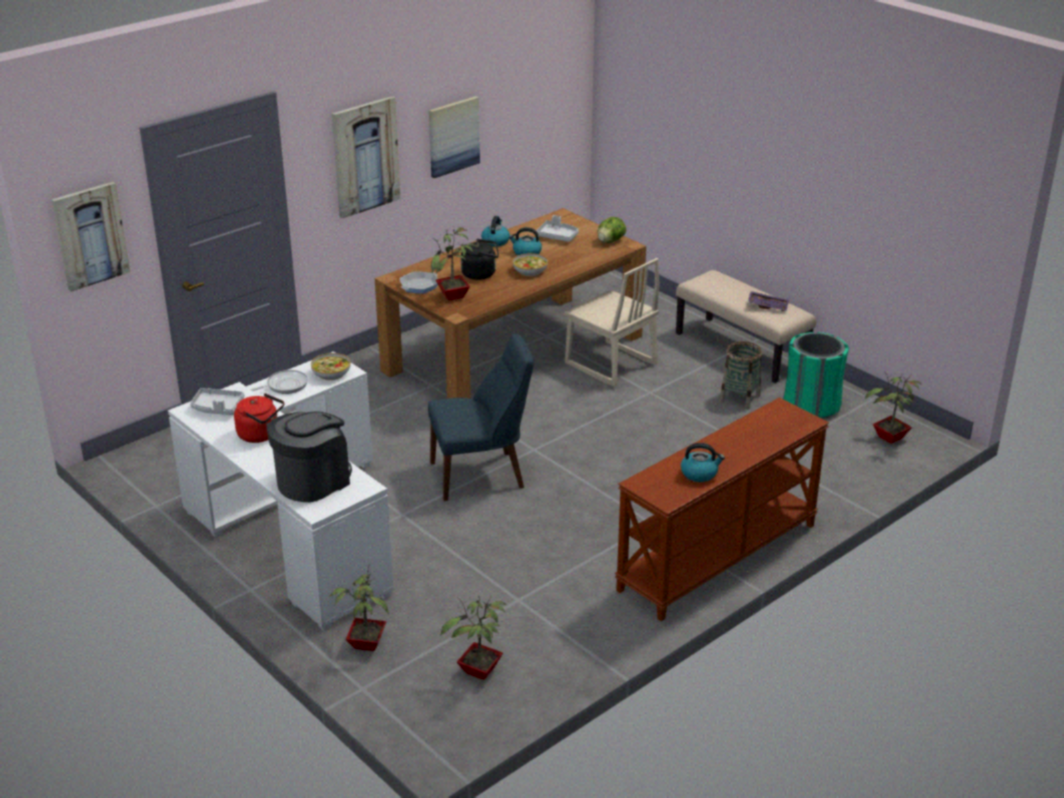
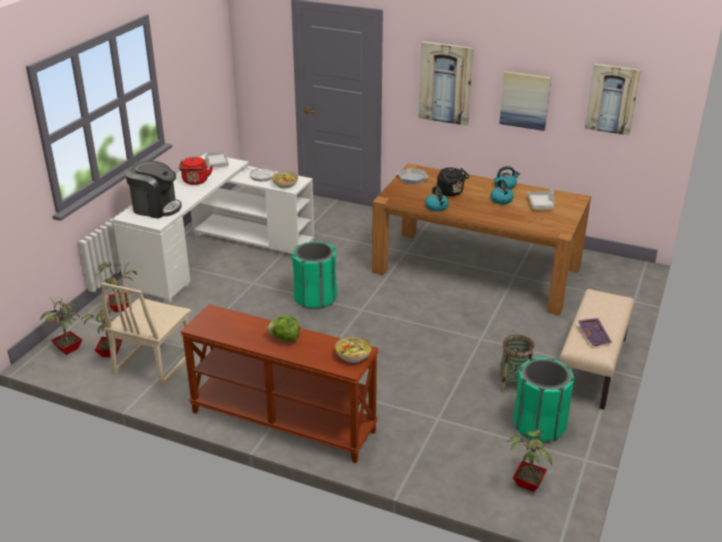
camera: 65 degrees right, 0 degrees up
picture [51,182,130,292] -> picture moved to [585,64,641,136]
blue chair [428,334,534,501] -> green trash can [292,241,337,309]
potted plant [430,226,478,301] -> potted plant moved to [40,297,82,355]
bowl [513,253,548,276] -> bowl moved to [335,335,372,363]
beige chair [563,258,660,386] -> beige chair moved to [101,282,194,387]
lettuce [597,217,626,243] -> lettuce moved to [267,315,300,341]
kettle [681,443,725,482] -> kettle moved to [425,186,449,212]

